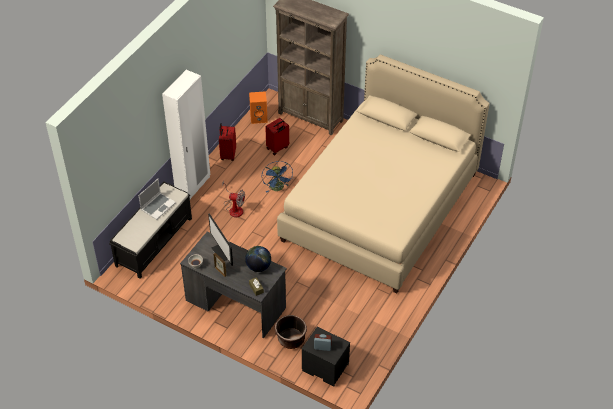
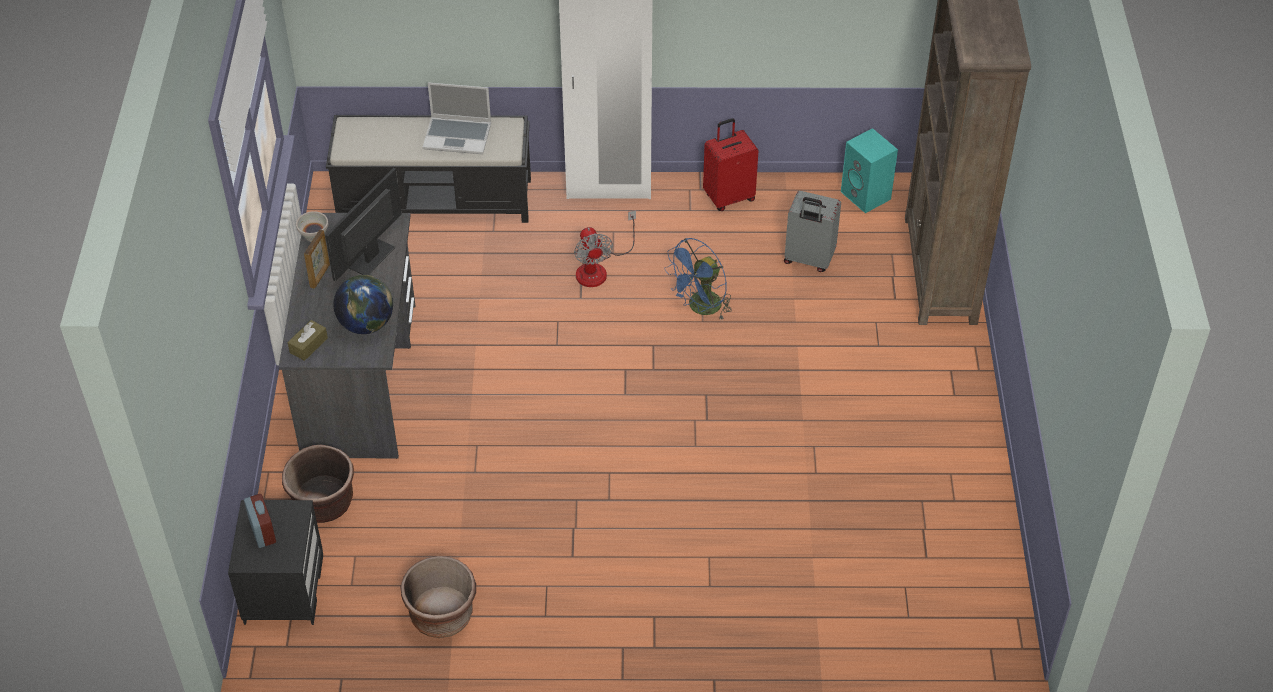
camera: 60 degrees right, 0 degrees up
orange speaker [249,91,268,124] -> turquoise speaker [841,128,898,213]
red suitcase [265,118,289,155] -> grey suitcase [784,191,841,272]
beige bed [277,54,490,294] -> none
none -> brown planter [400,556,476,638]

